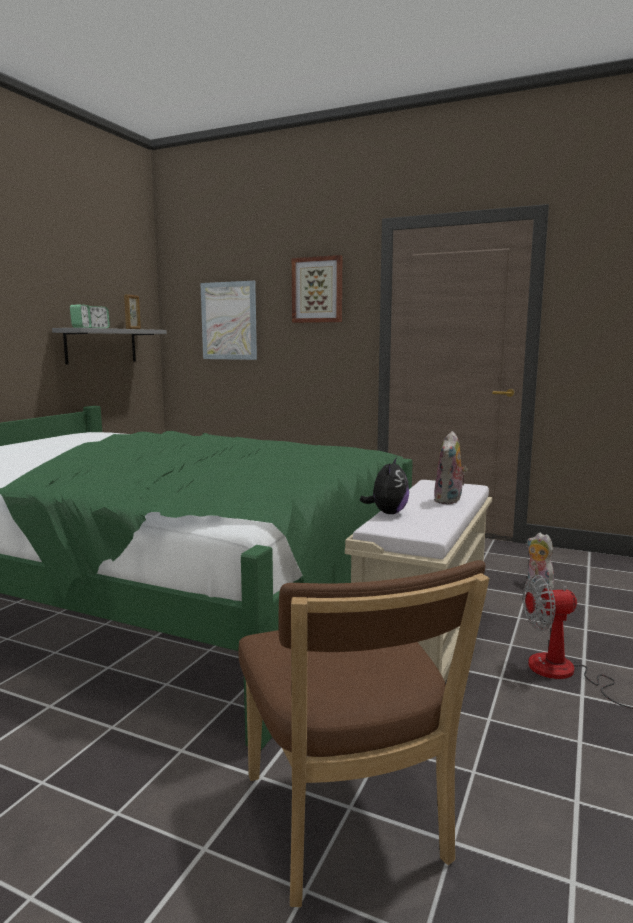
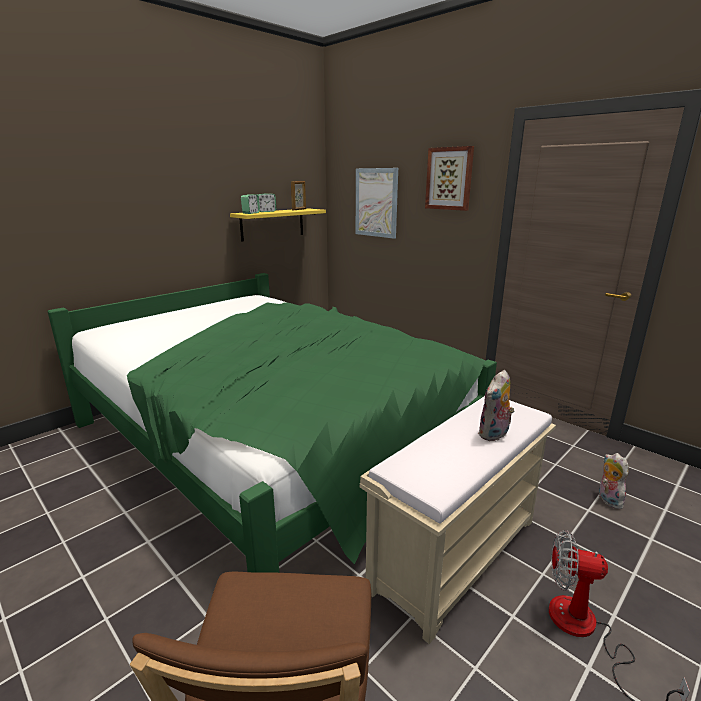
camera: 20 degrees right, 10 degrees up
grey shelf [52,328,167,364] -> yellow shelf [230,209,326,242]
plush toy [360,457,409,514] -> none

